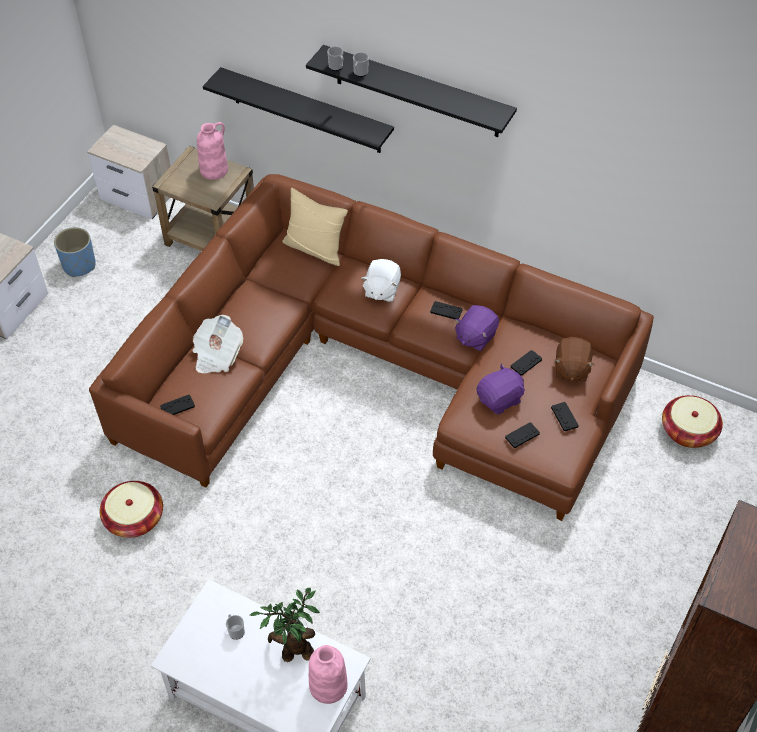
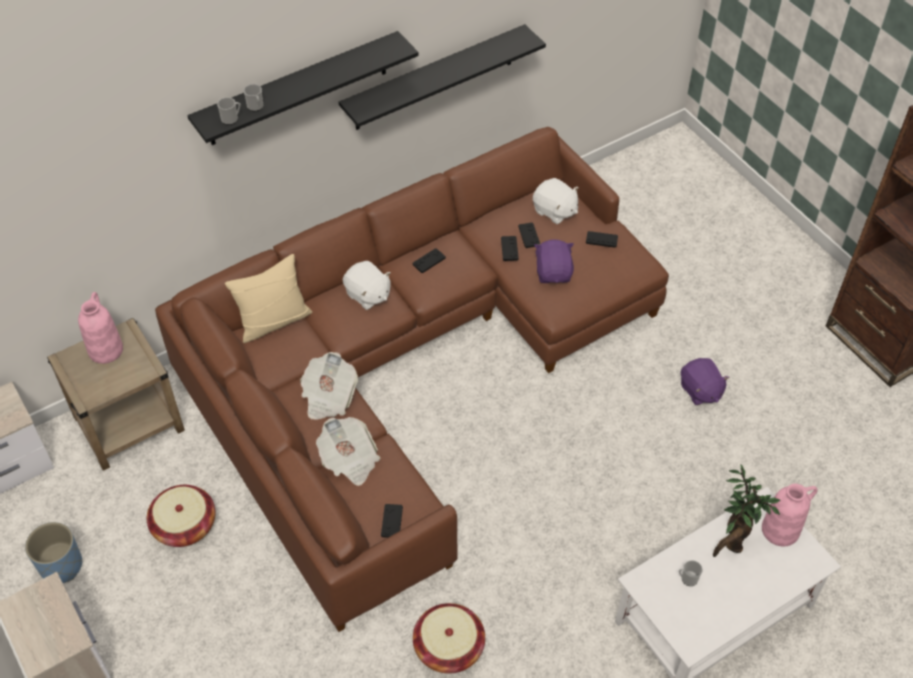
camera: 60 degrees left, 0 degrees up
black shelf [203,67,394,153] -> black shelf moved to [339,24,546,130]
purple plush toy [454,305,499,351] -> purple plush toy moved to [681,358,729,405]
black game controller [505,422,540,448] -> black game controller moved to [501,236,519,261]
brown plush toy [555,337,594,382] -> white plush toy [533,178,579,224]
basket [662,395,723,448] -> basket moved to [147,485,216,547]
none -> newspaper [300,352,358,419]

